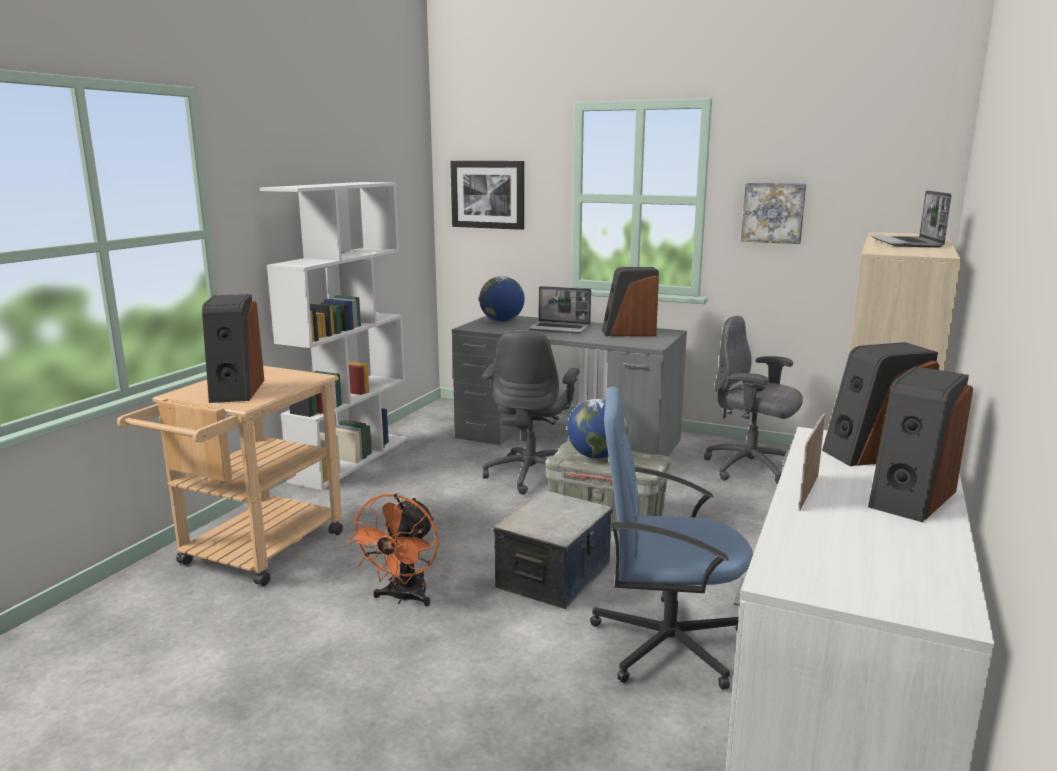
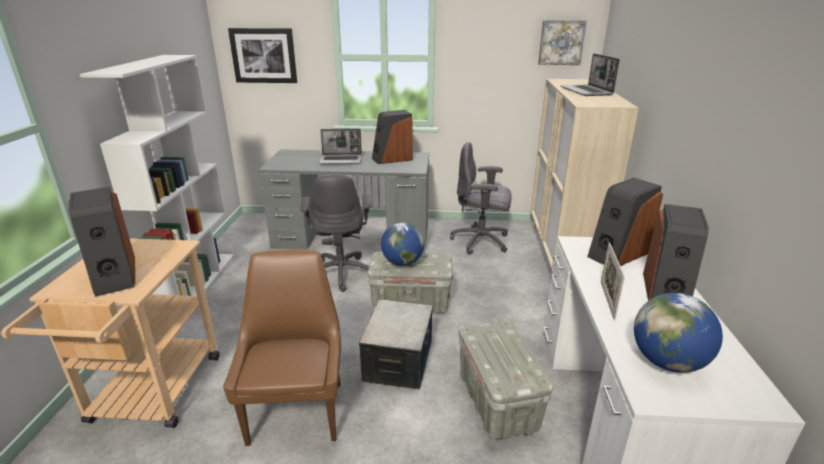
camera: 20 degrees left, 10 degrees up
orange fan [347,494,439,606] -> brown chair [223,249,341,446]
globe [479,276,525,322] -> globe moved to [634,293,723,373]
blue office chair [590,387,753,690] -> grey storage box [459,319,553,440]
picture [741,183,806,244] -> picture moved to [538,20,587,65]

